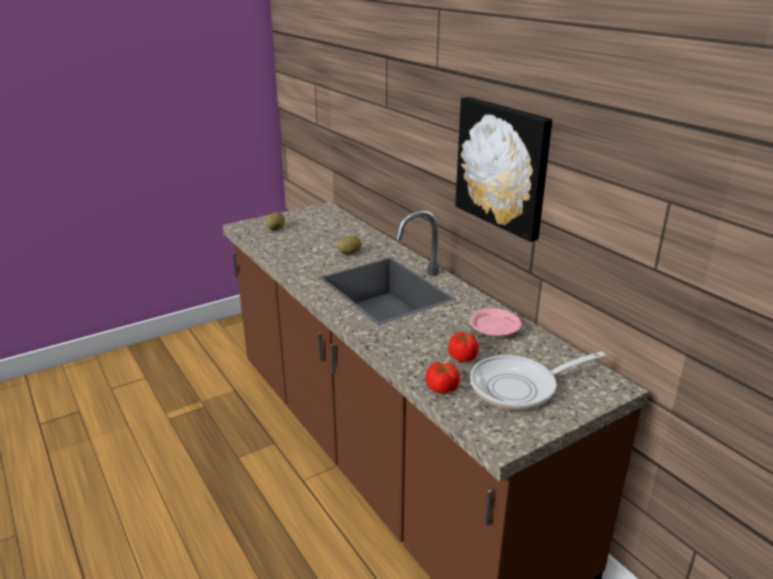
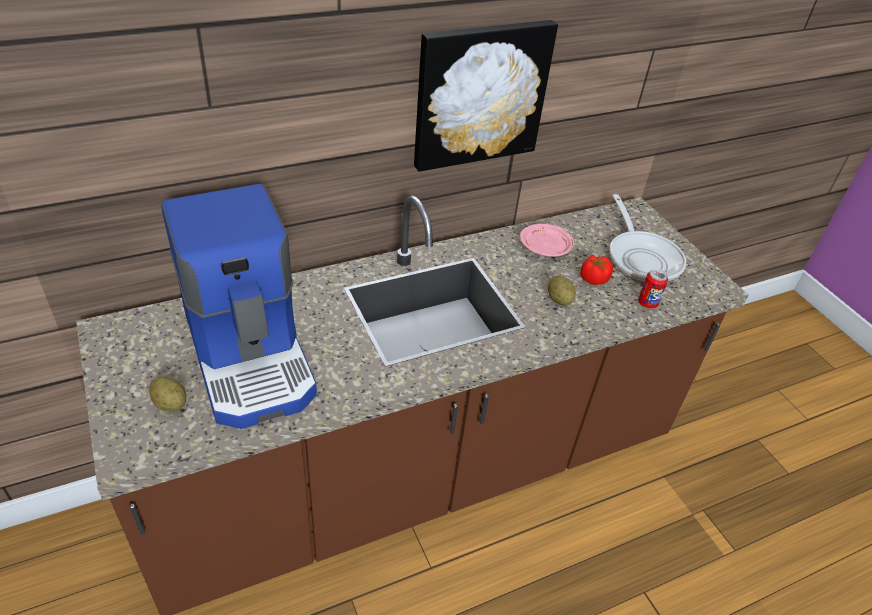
camera: 85 degrees left, 15 degrees up
potato [338,235,362,255] -> potato moved to [548,276,576,306]
tomato [426,362,460,394] -> can [638,269,668,309]
none -> coffee machine [161,184,317,429]

